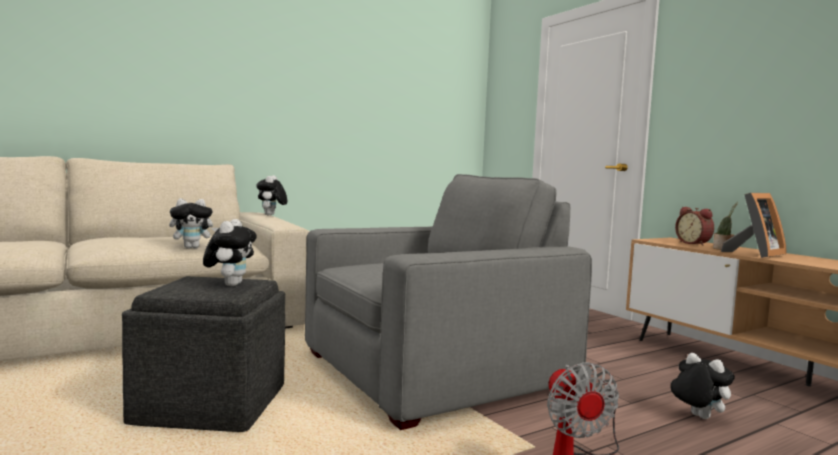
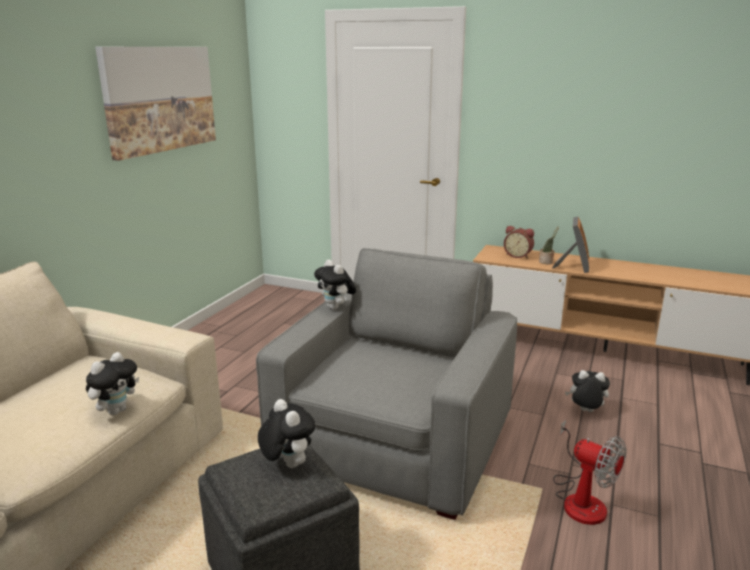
camera: 35 degrees left, 15 degrees up
plush toy [256,175,287,215] -> plush toy moved to [314,260,356,310]
none -> picture [95,47,216,161]

